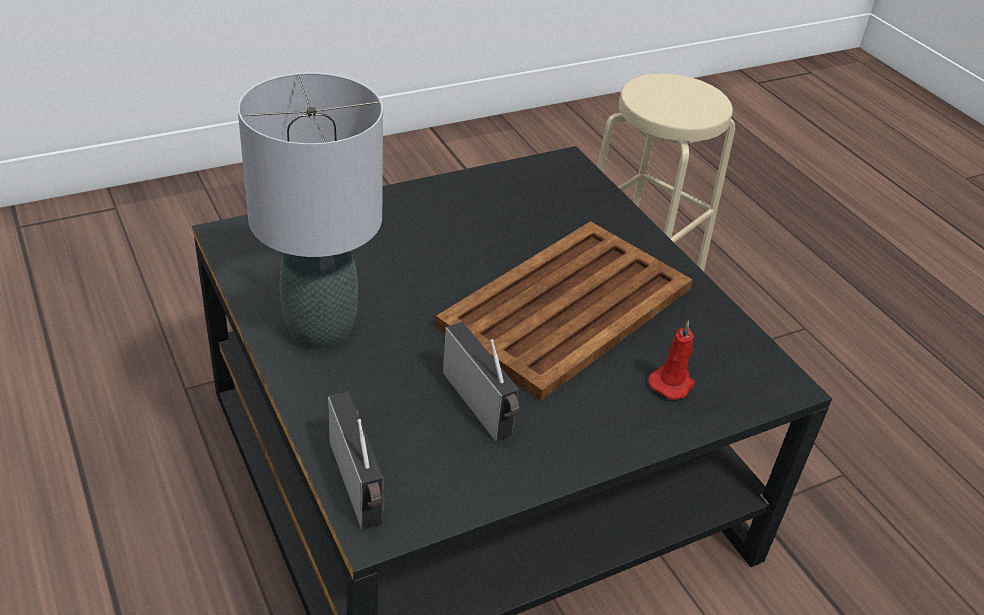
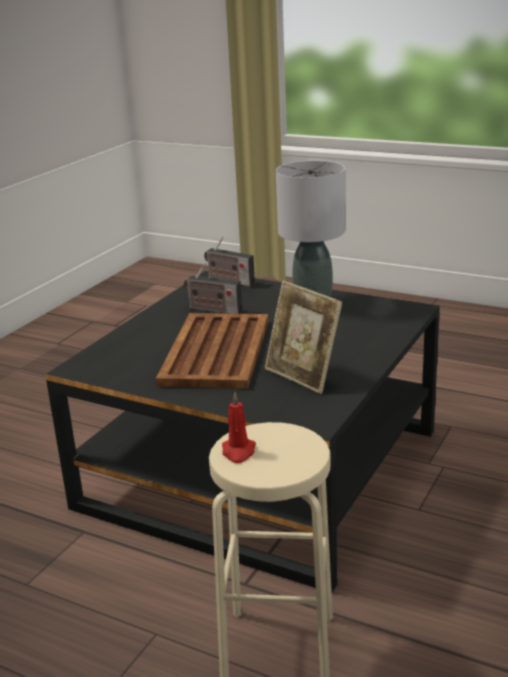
camera: 150 degrees right, 15 degrees down
red candle [648,320,695,400] -> red candle moved to [222,392,256,463]
none -> picture frame [265,280,342,394]

